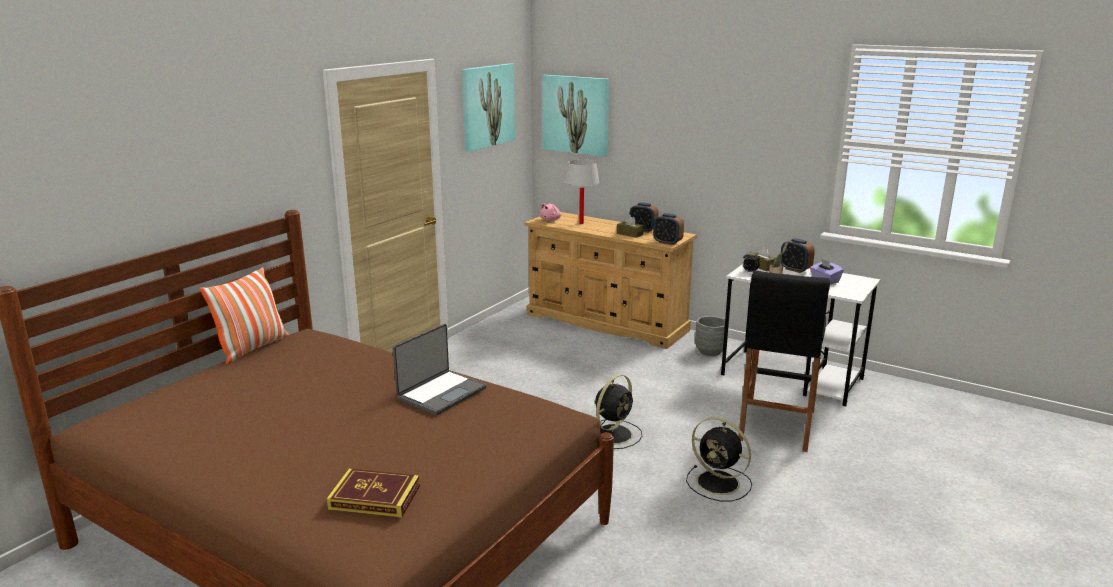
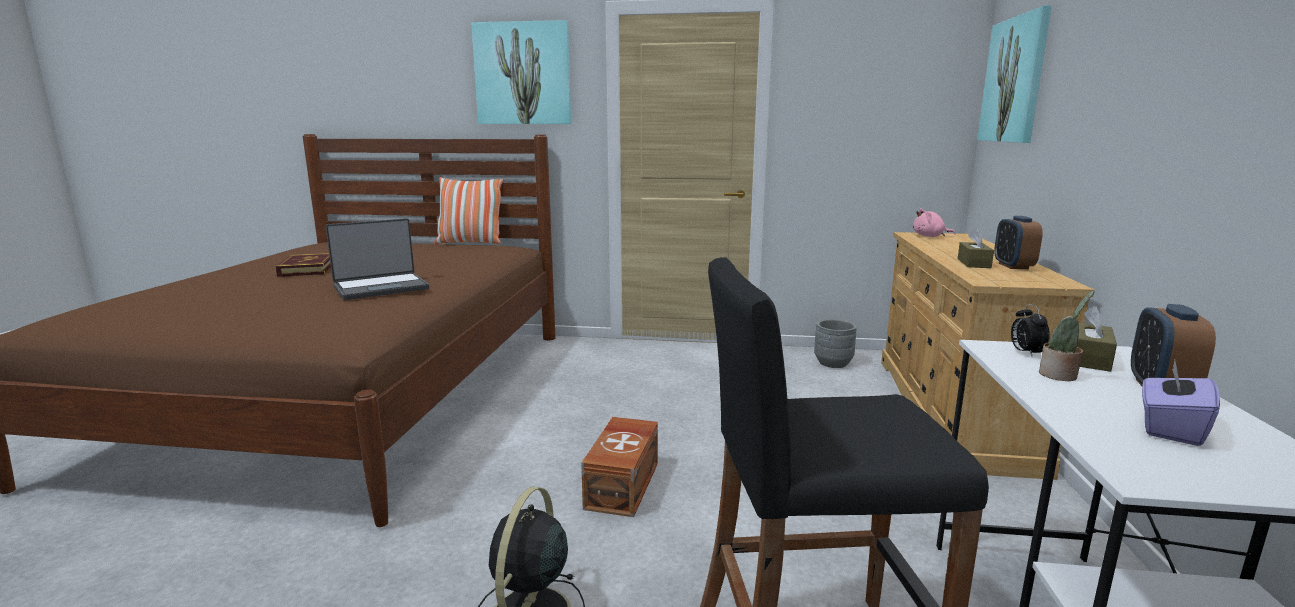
camera: 65 degrees right, 5 degrees down
book [327,469,420,518] -> book moved to [275,253,331,277]
laptop [393,324,487,415] -> laptop turned 45 degrees counterclockwise [325,218,429,300]
picture [462,63,515,152] -> picture moved to [471,20,571,124]
white table lamp [565,159,599,224] -> none
black fan [595,374,642,449] -> brown storage box [581,417,658,517]
alarm clock [653,213,684,245] -> none
grey planter [695,316,725,356] -> grey planter moved to [814,319,857,368]

